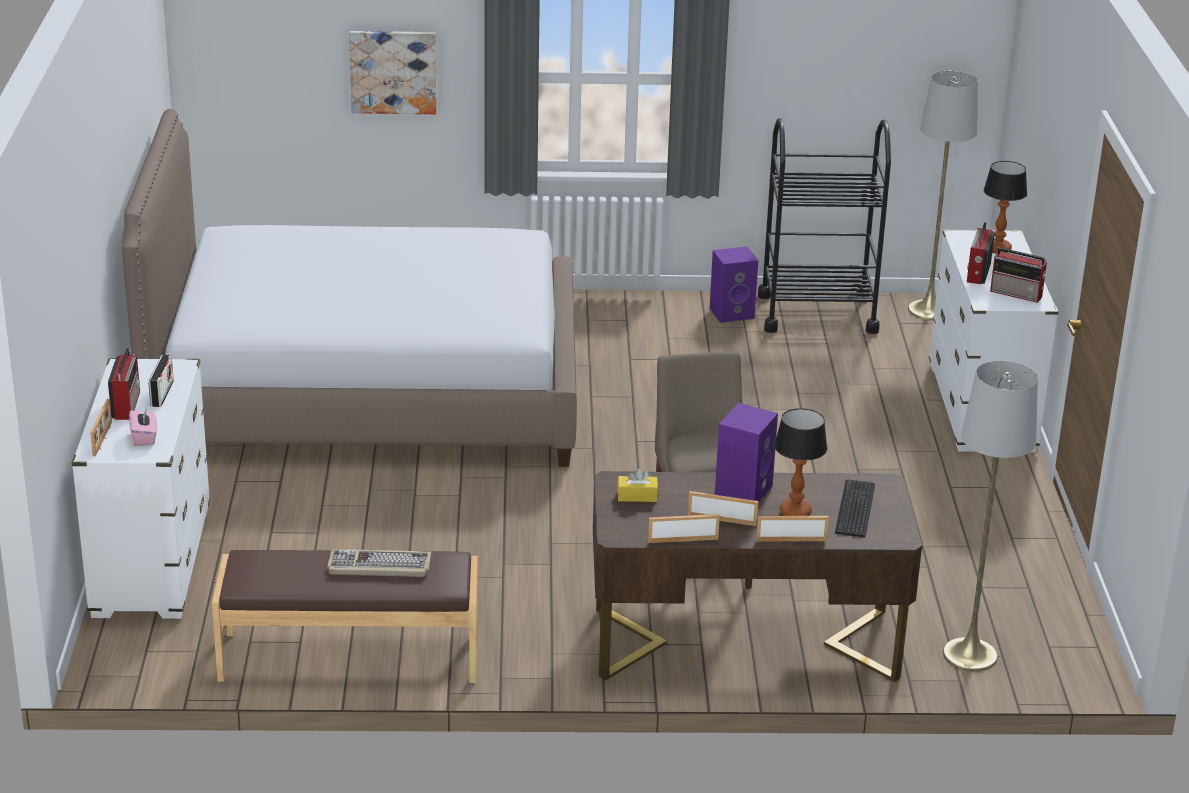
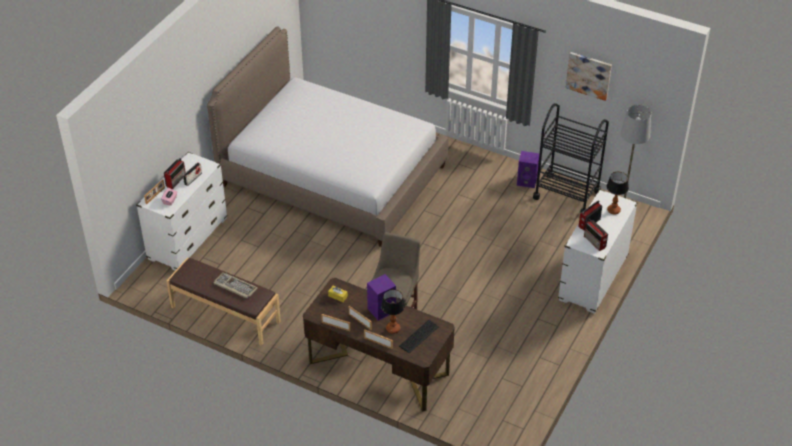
camera: 30 degrees right, 15 degrees up
picture [349,31,436,114] -> picture moved to [566,52,612,101]
grey floor lamp [943,361,1038,672] -> none

